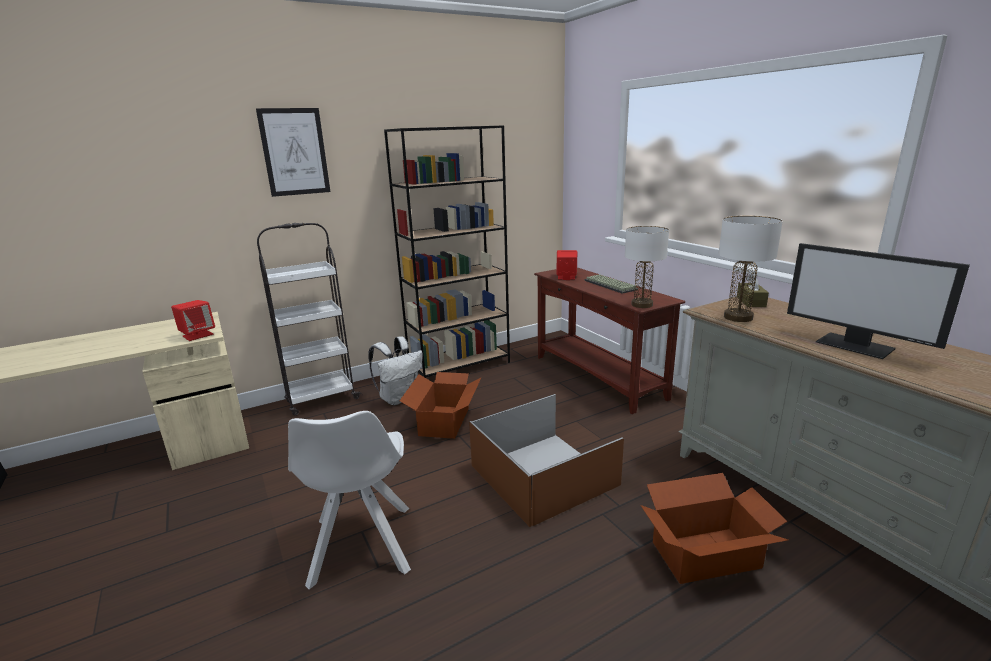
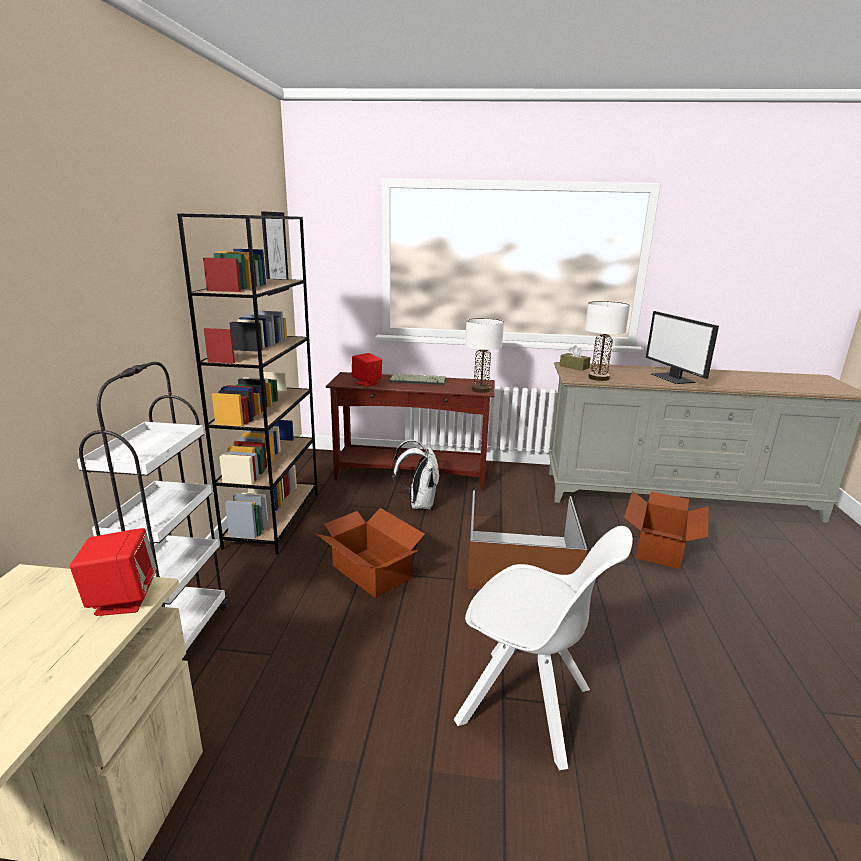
camera: 55 degrees left, 0 degrees up
picture [256,108,330,197] -> picture moved to [261,211,289,296]
white backpack [368,336,423,405] -> white backpack moved to [392,439,440,510]
monitor [787,243,970,359] -> monitor turned 75 degrees clockwise [646,311,719,384]

